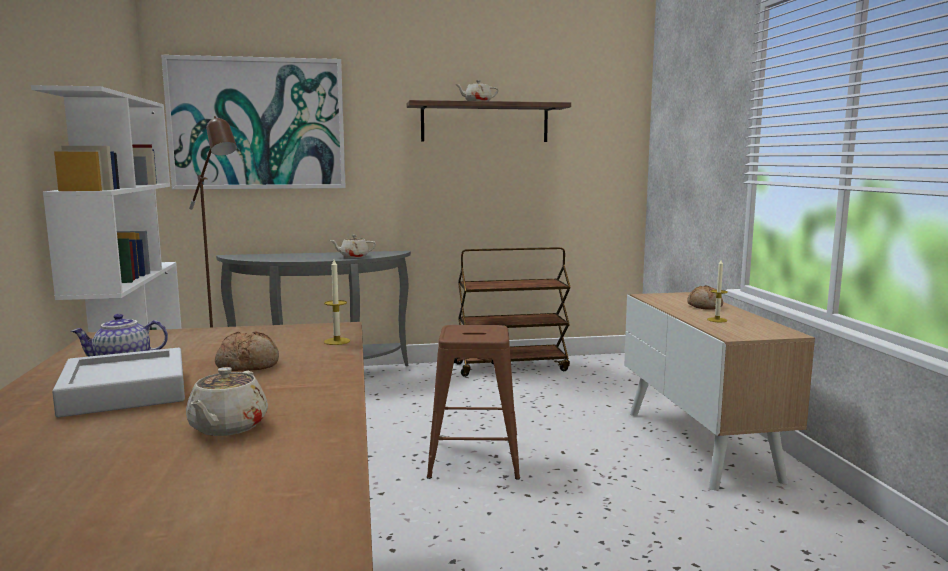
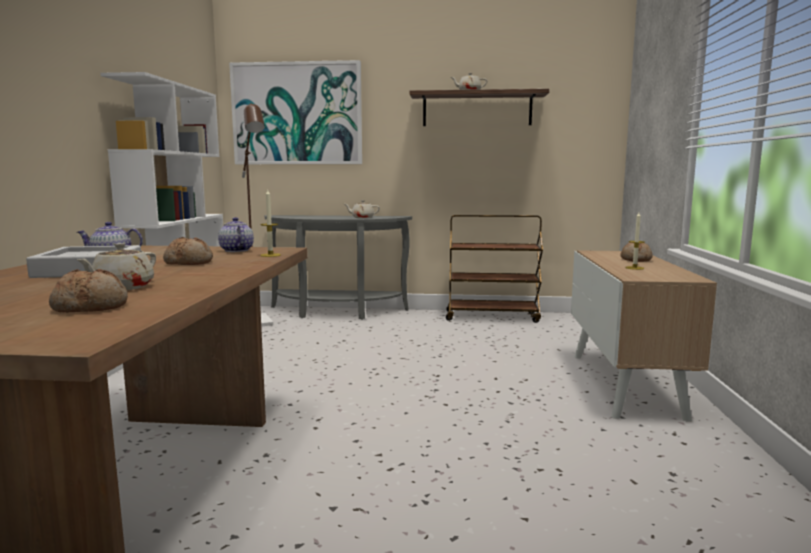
camera: 15 degrees right, 0 degrees up
brown stool [427,325,520,480] -> none
none -> bread [49,269,128,313]
none -> teapot [218,217,254,252]

